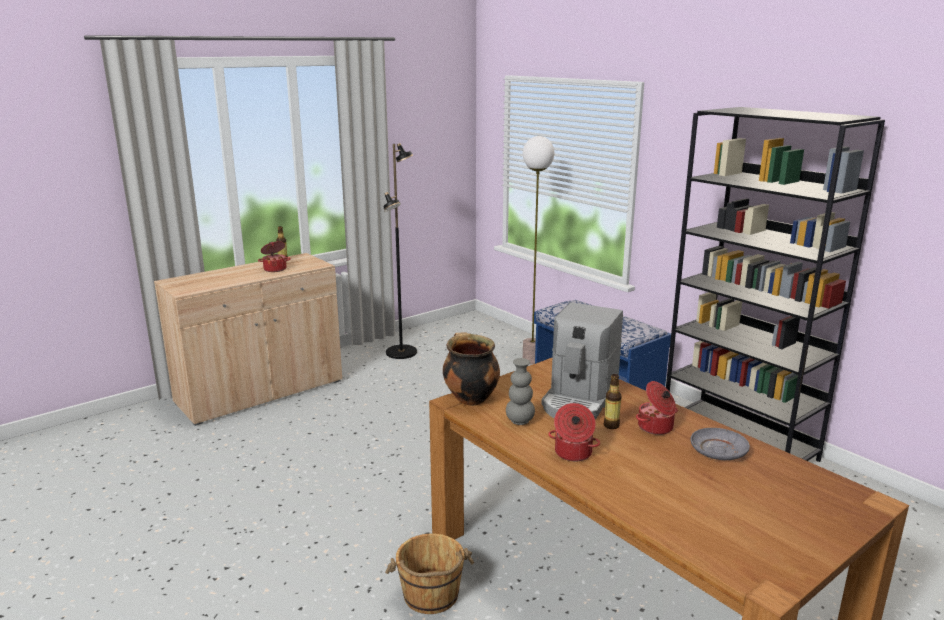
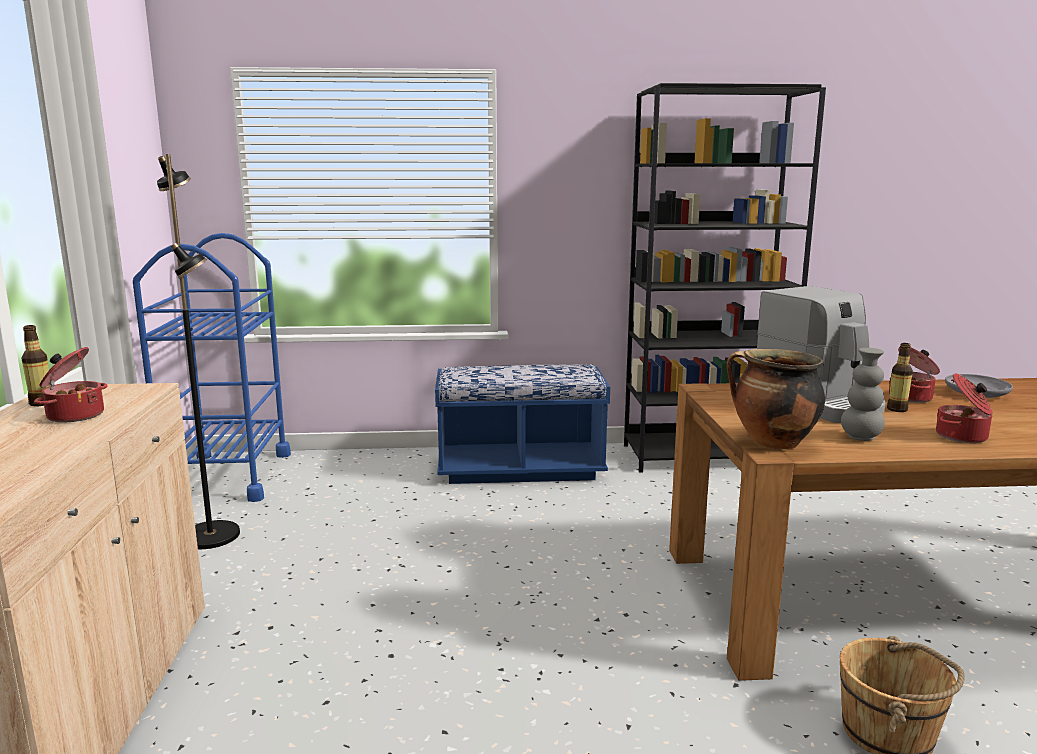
camera: 55 degrees left, 5 degrees down
floor lamp [523,136,554,364] -> none
none -> blue cart [133,233,291,502]

